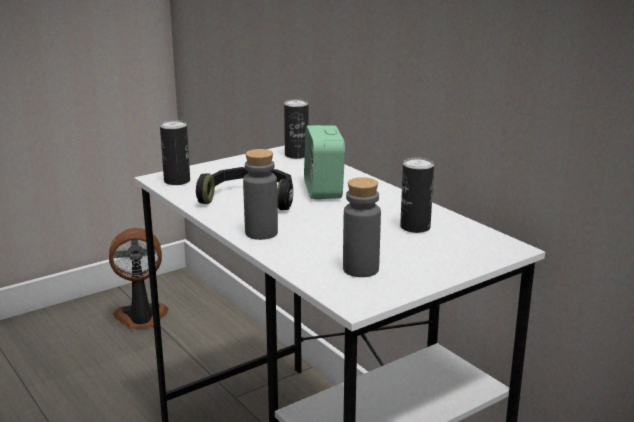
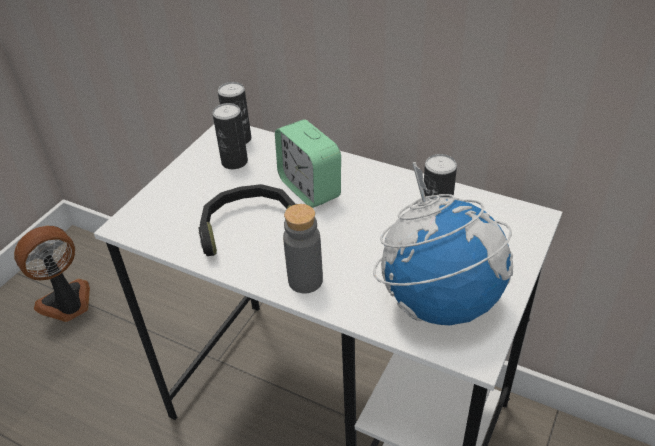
camera: 25 degrees left, 20 degrees up
can [160,120,190,185] -> can moved to [212,103,248,169]
grey bottle [343,177,381,277] -> globe [373,162,513,325]

